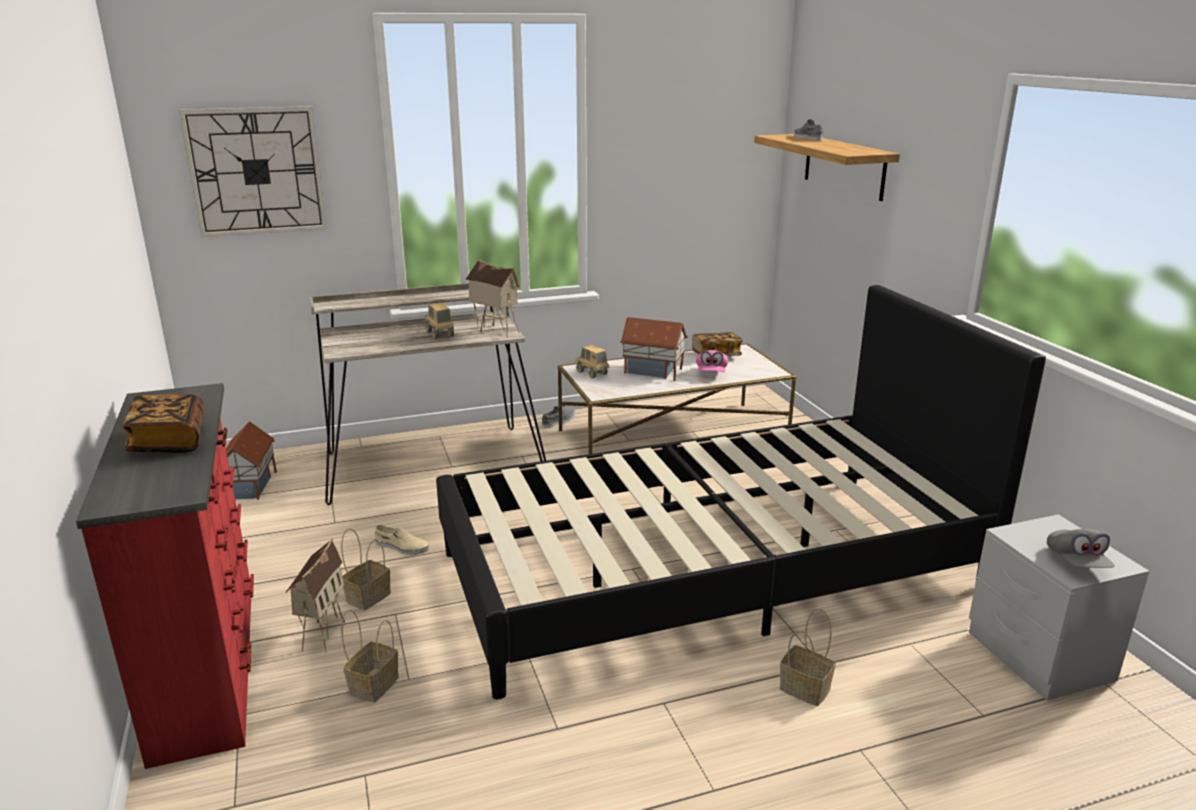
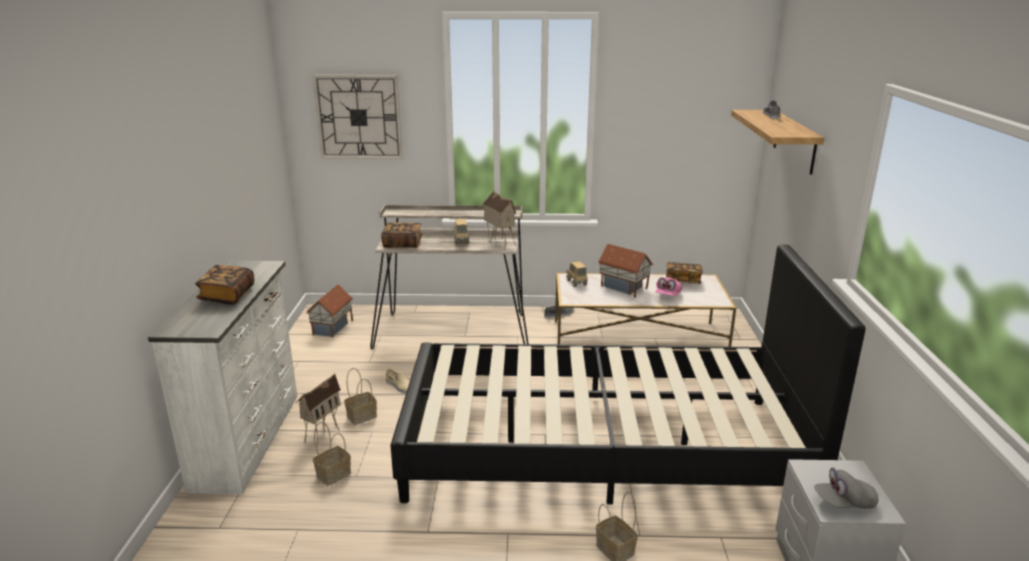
camera: 20 degrees right, 0 degrees up
red dresser [76,383,254,769] -> white dresser [148,261,297,494]
grey cap [1047,529,1115,568] -> grey cap turned 60 degrees clockwise [814,467,879,509]
none -> book [381,223,422,248]

